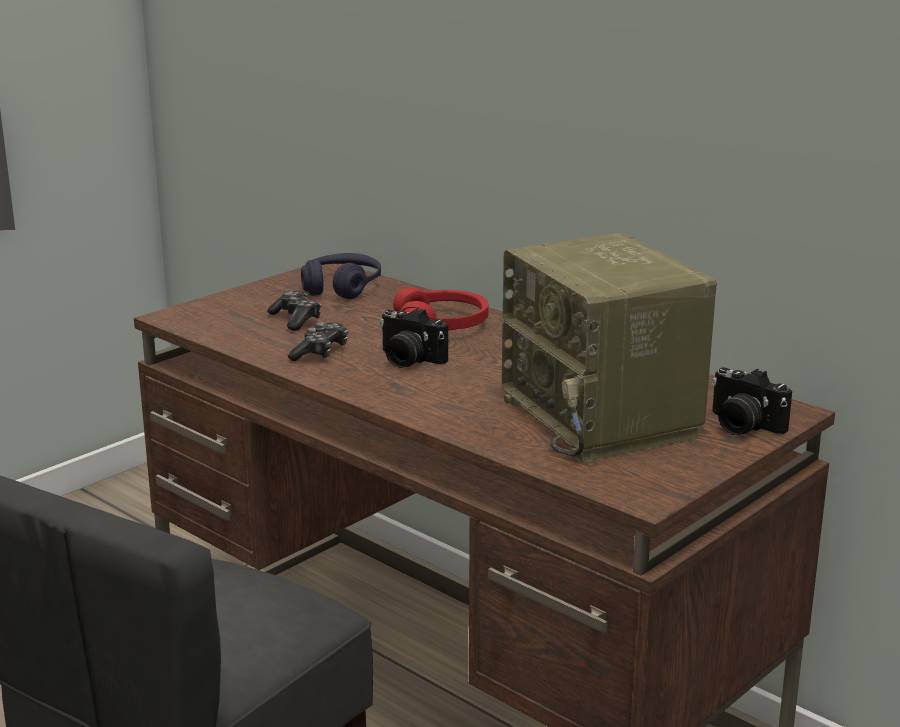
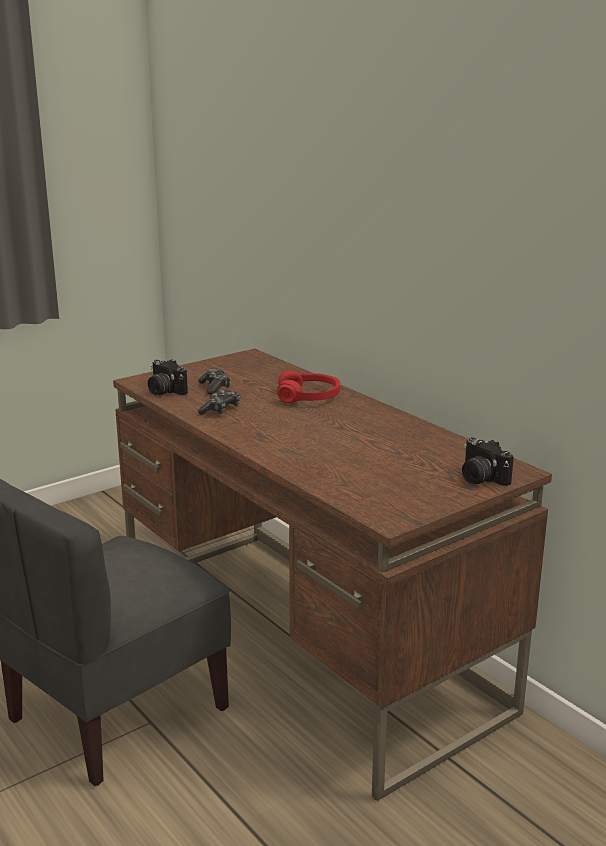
camera: 10 degrees right, 0 degrees up
purple headphones [301,253,381,299] -> none
camera [380,308,448,368] -> camera moved to [148,360,188,395]
radio [502,233,717,463] -> none

